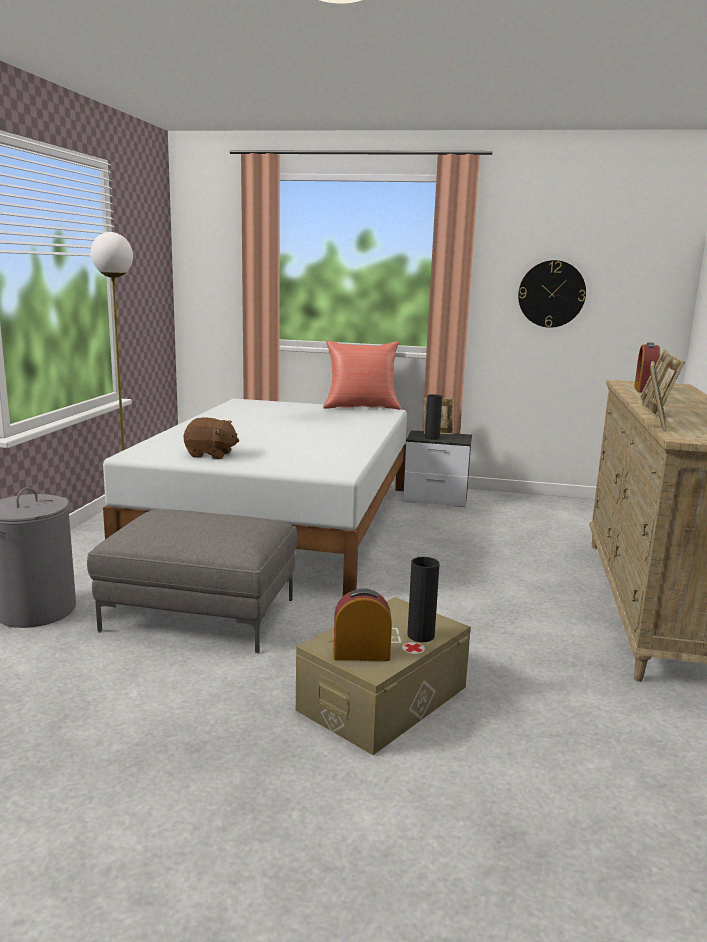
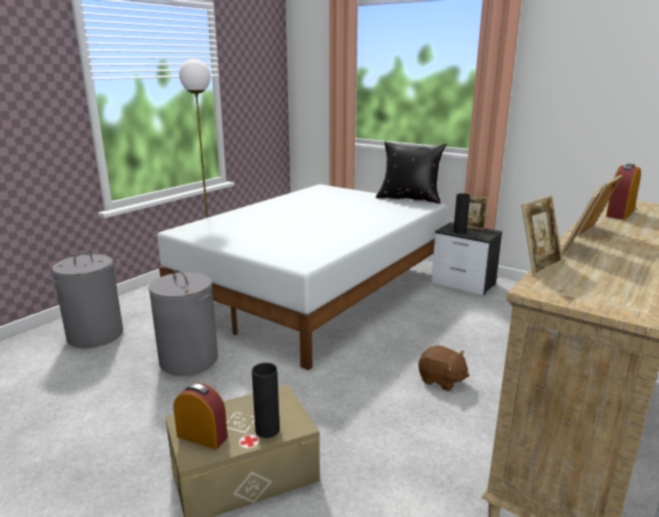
camera: 25 degrees right, 5 degrees up
grey ottoman [87,509,298,653] -> grey laundry basket [149,270,218,376]
brown plush toy [184,418,239,459] -> brown plush toy moved to [418,345,469,391]
red pillow [323,340,401,410] -> black pillow [376,141,447,204]
wall clock [518,260,586,328] -> none

